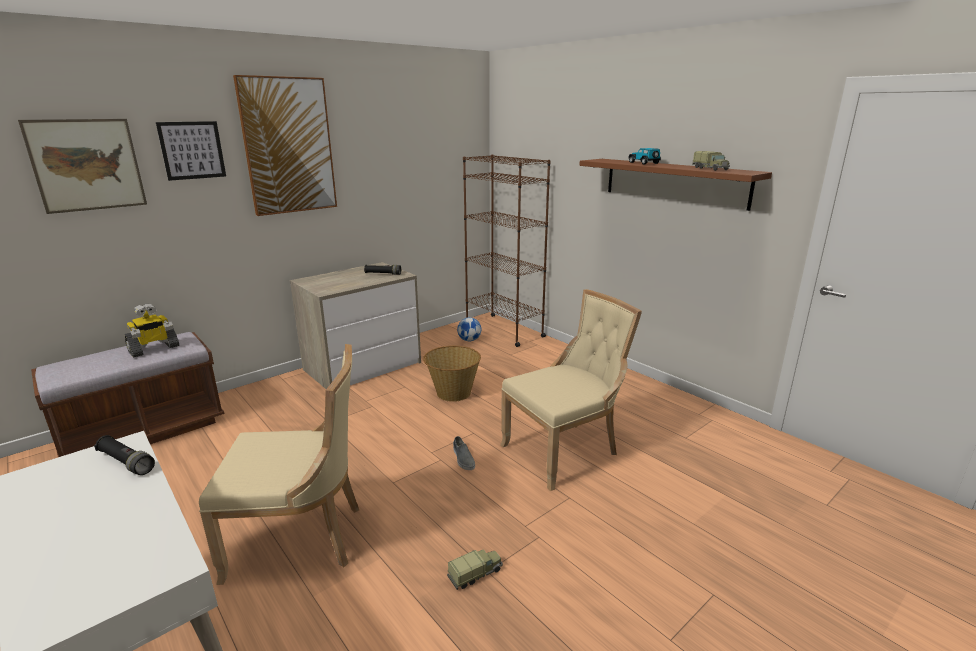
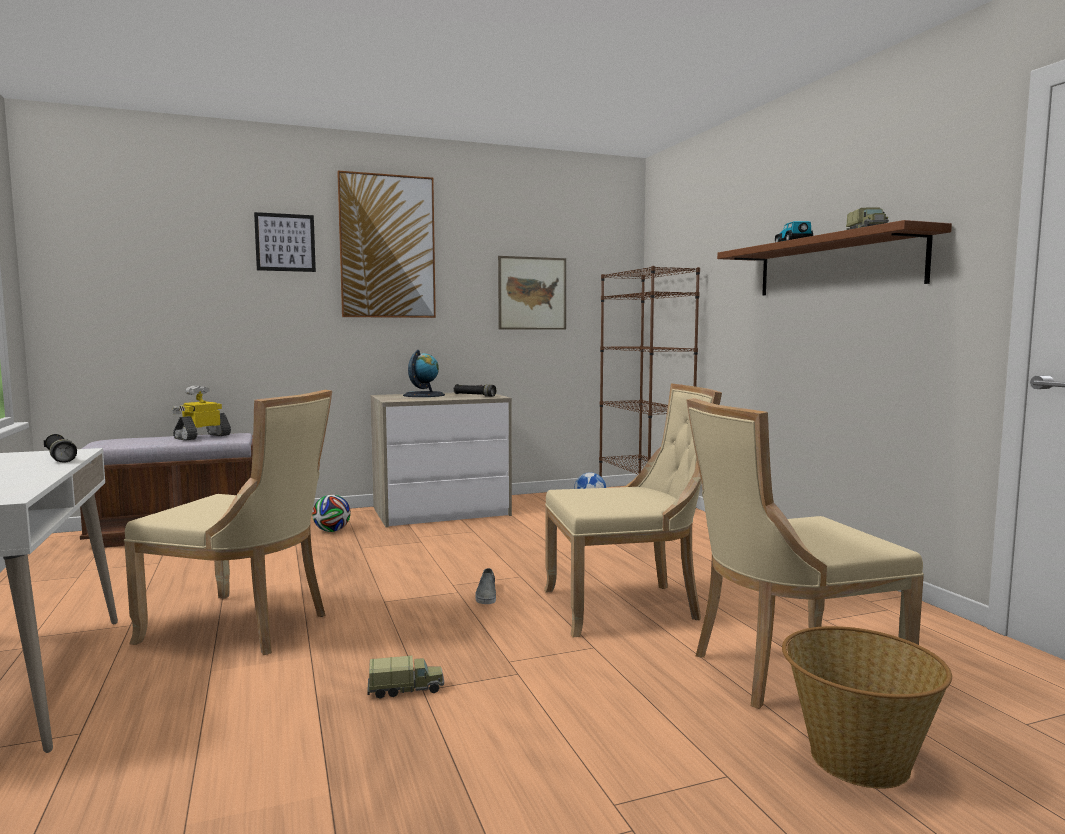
camera: 20 degrees right, 15 degrees down
picture [18,119,147,214] -> picture moved to [498,256,566,330]
toy robot [125,304,180,358] -> toy robot turned 150 degrees clockwise [172,386,231,441]
basket [423,346,481,402] -> basket moved to [782,626,952,789]
none -> football [312,495,351,532]
none -> globe [403,350,445,397]
none -> beige chair [687,398,924,709]

